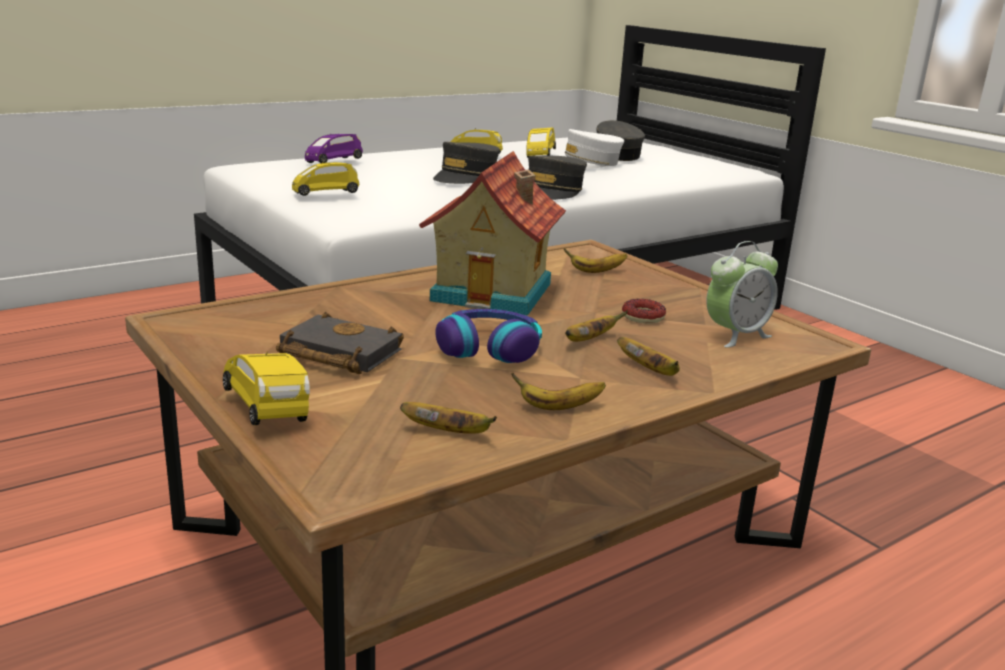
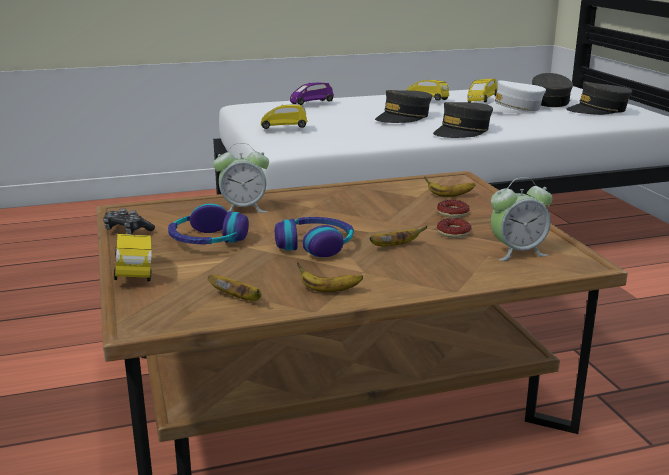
camera: 20 degrees right, 0 degrees up
black book [276,312,404,374] -> headphones [168,204,249,245]
toy house [419,151,566,315] -> none
banana [617,337,680,376] -> none
none -> game controller [103,208,155,234]
none -> alarm clock [214,143,269,213]
none -> donut [437,200,470,218]
none -> grey cap [566,82,632,115]

